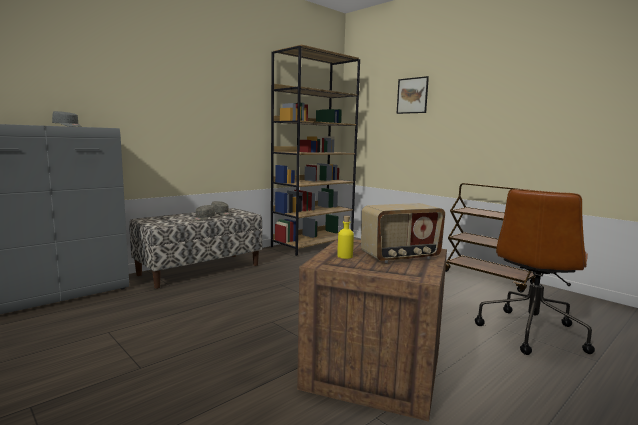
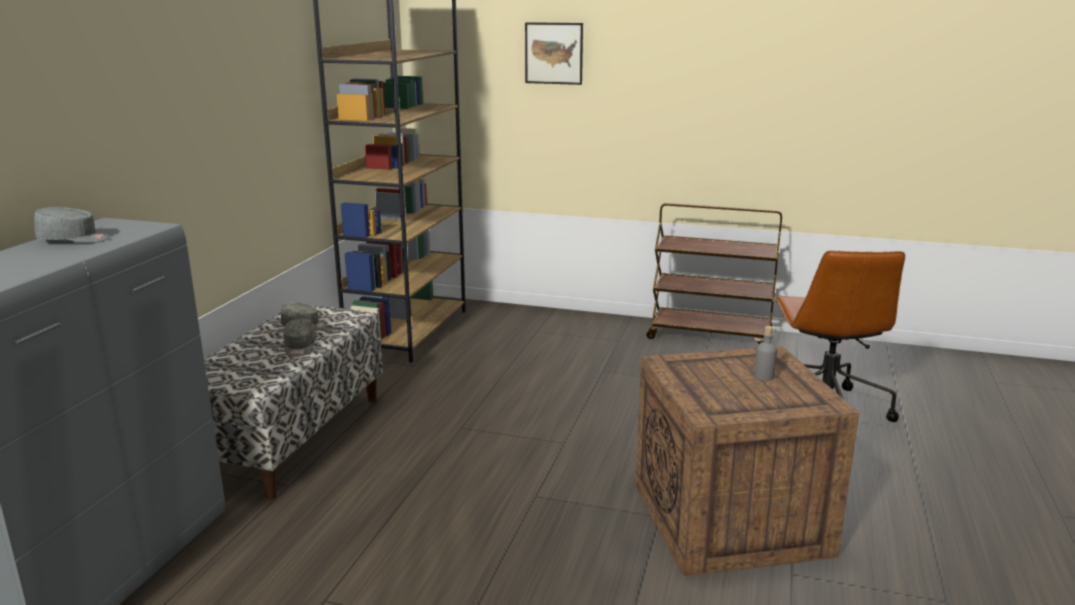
camera: 30 degrees left, 10 degrees up
yellow bottle [337,215,354,259] -> none
radio [361,203,445,263] -> grey bottle [754,326,777,381]

